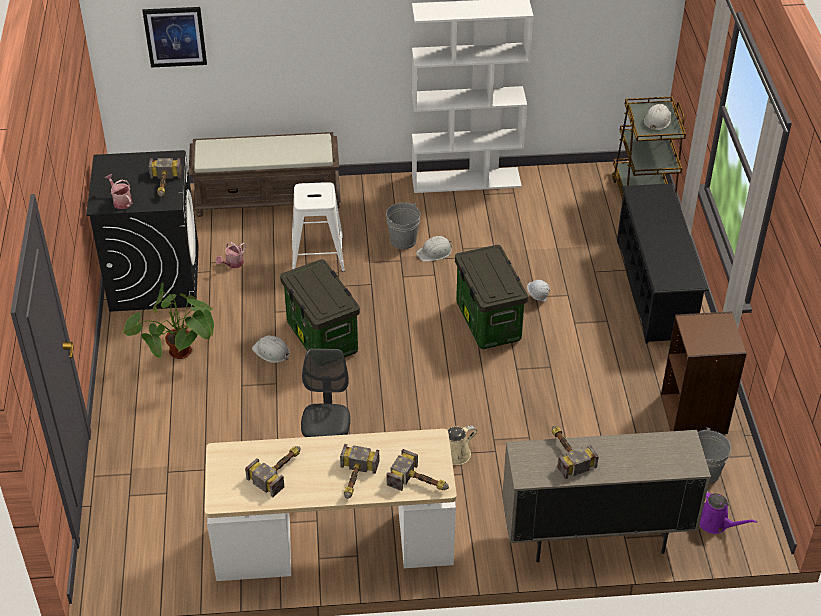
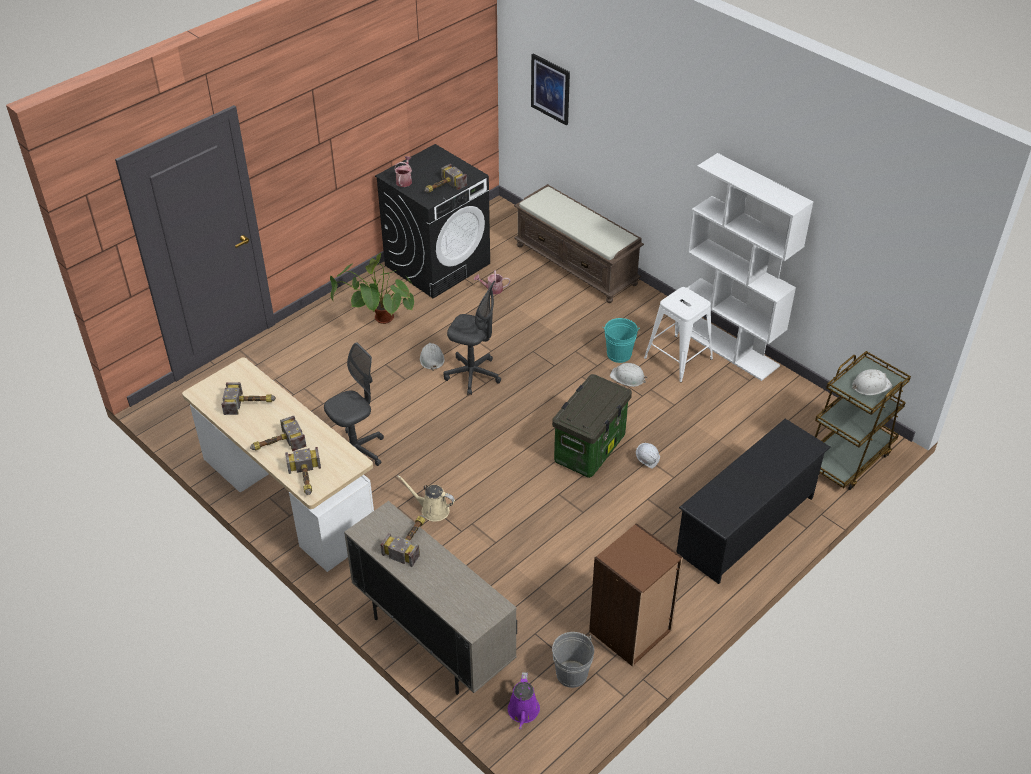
camera: 50 degrees right, 0 degrees up
storage box [280,259,360,357] -> grey office chair [444,281,501,395]
white stool [292,182,345,271] -> white stool moved to [644,287,713,382]
grey bucket [386,202,420,249] -> turquoise bucket [603,318,640,363]

